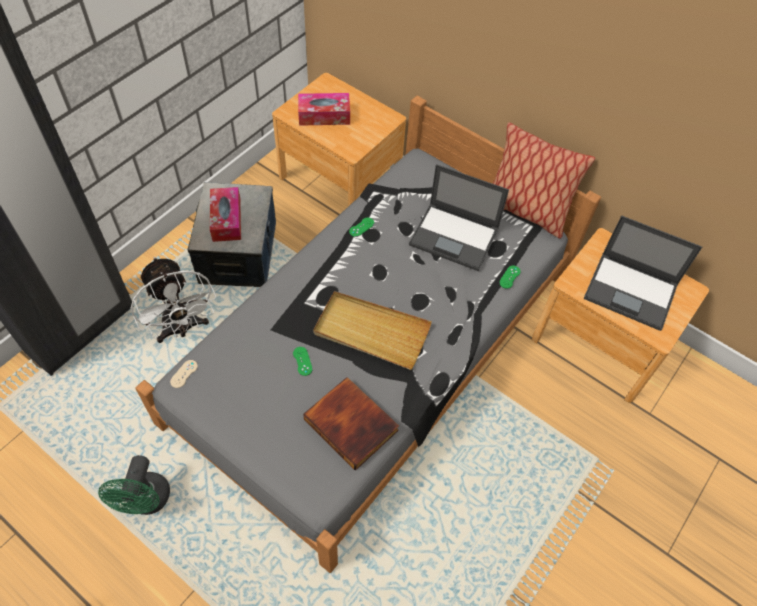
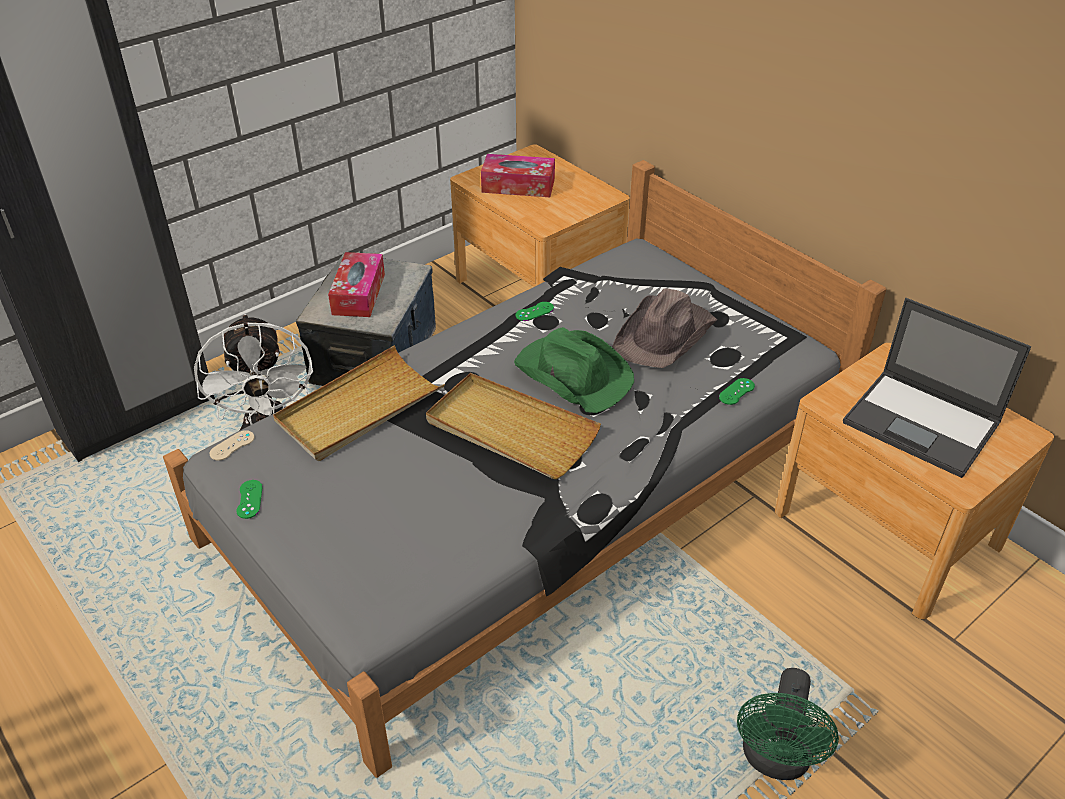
camera: 15 degrees right, 15 degrees down
green fan [98,455,170,515] -> green fan moved to [737,668,839,780]
green game controller [293,347,313,376] -> green game controller moved to [236,480,263,519]
book [303,377,399,471] -> none
laptop [409,164,509,271] -> brown hat [612,288,718,368]
pillow [492,122,595,239] -> none
none -> beige tray [273,345,445,461]
none -> green hat [514,327,634,413]

